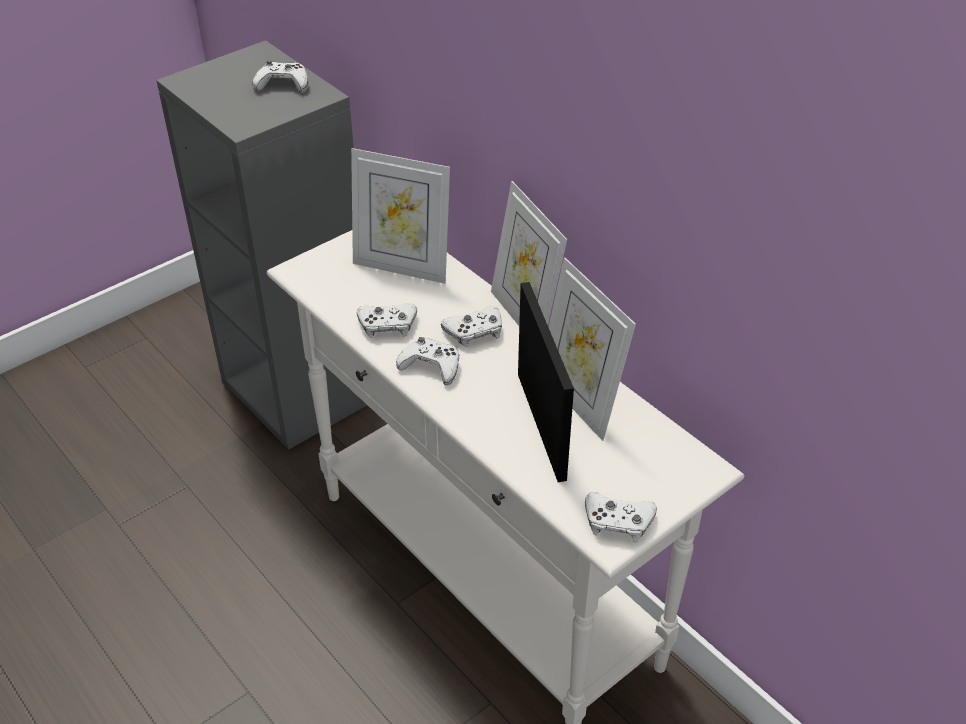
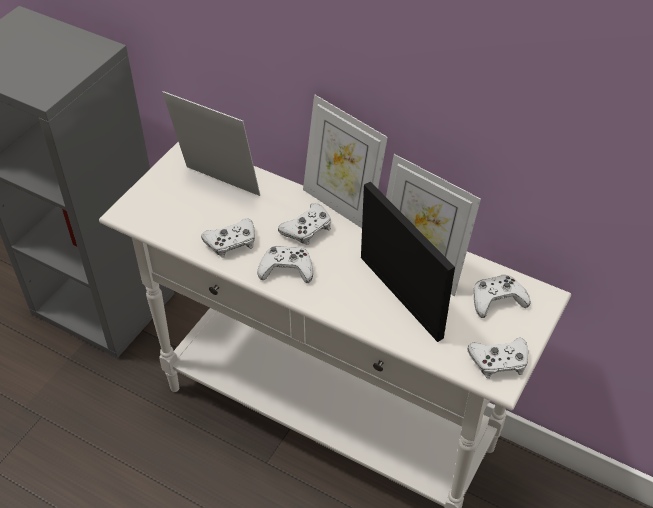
camera: 20 degrees left, 5 degrees up
white game controller [253,60,308,93] -> white game controller moved to [473,275,531,318]
picture frame [351,148,450,284] -> picture frame turned 150 degrees counterclockwise [162,91,260,196]

